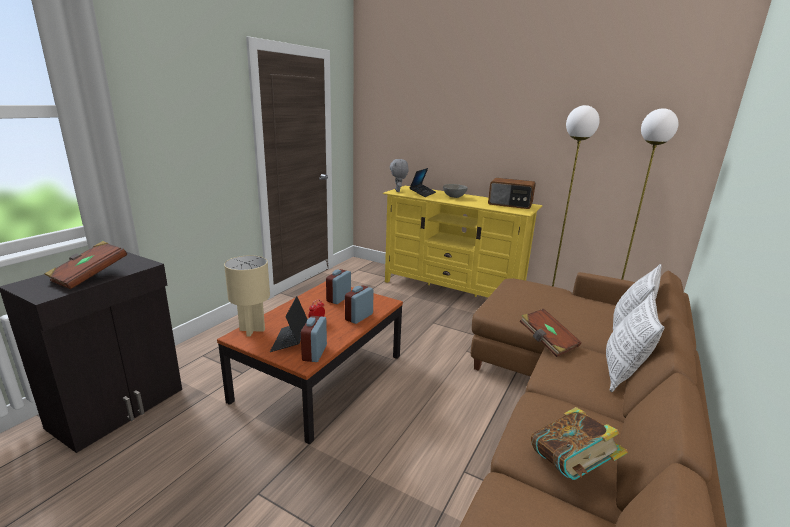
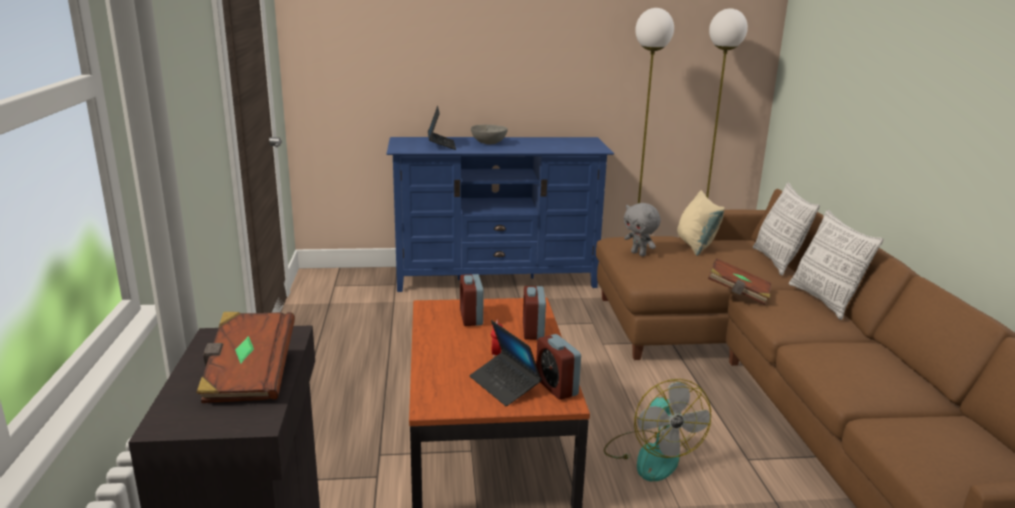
camera: 35 degrees left, 0 degrees up
beige table lamp [224,255,270,337] -> none
yellow tv stand [382,186,542,298] -> blue tv stand [386,137,614,292]
grey plush toy [390,159,409,192] -> grey plush toy moved to [624,203,661,256]
radio [488,178,536,209] -> none
book [531,407,628,480] -> none
none -> fan [604,379,711,481]
none -> beige pillow [677,190,725,256]

